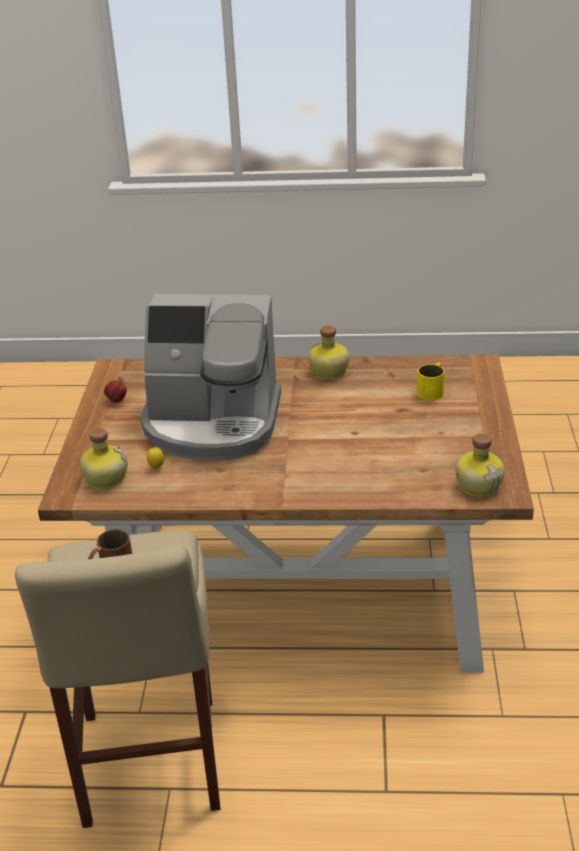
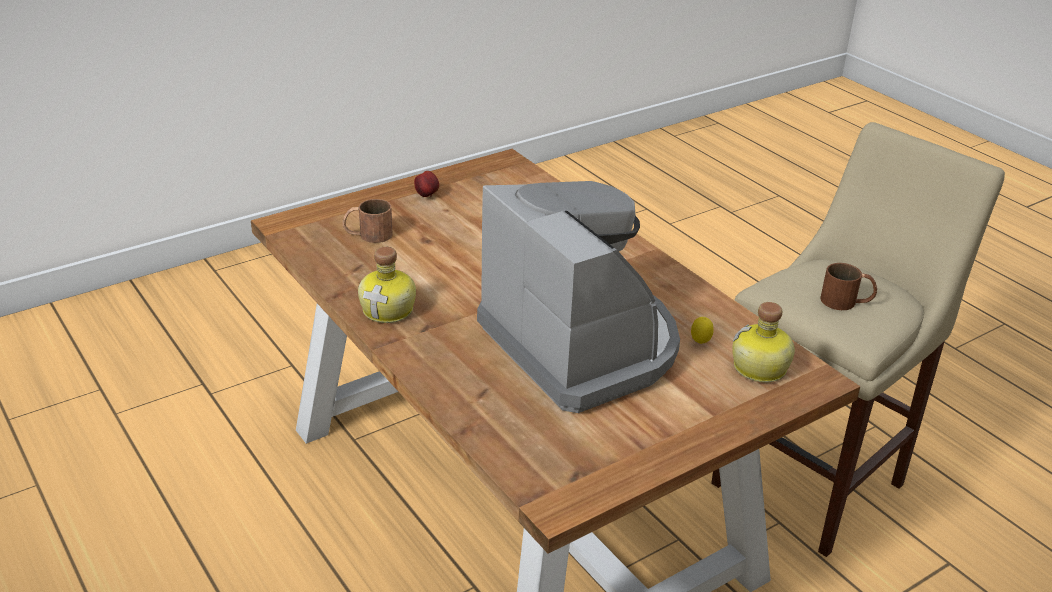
camera: 130 degrees left, 0 degrees up
apple [104,380,127,402] -> apple moved to [414,171,439,197]
yellow mug [417,363,445,400] -> brown mug [342,199,393,243]
bottle [455,433,505,497] -> none

